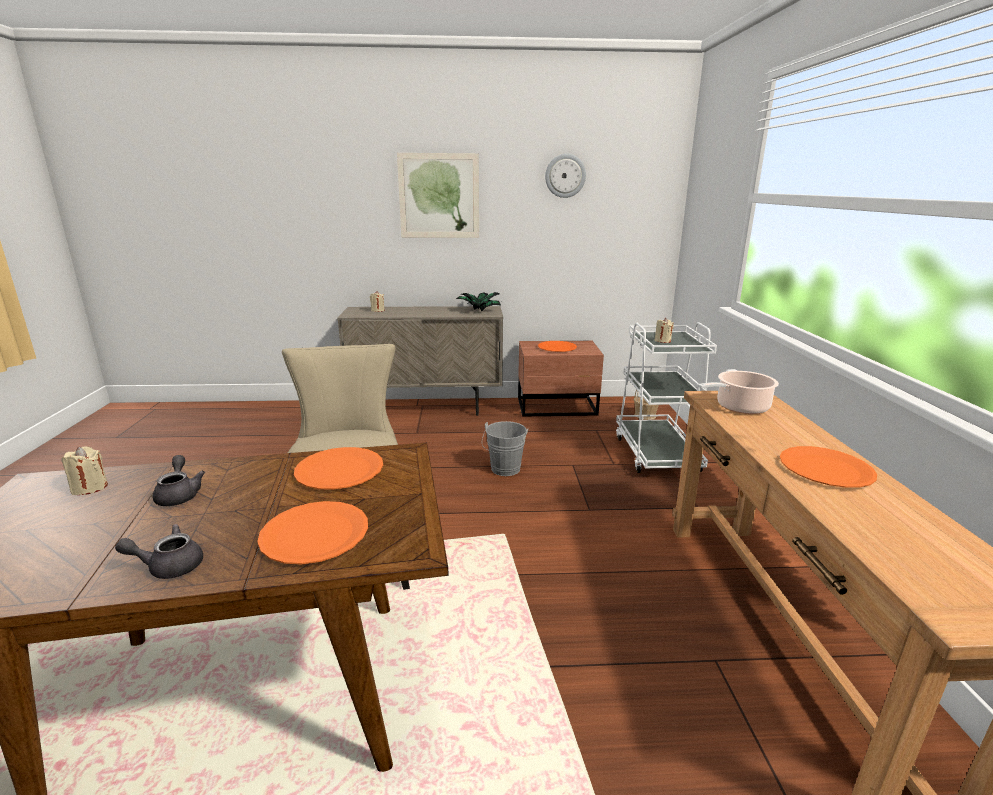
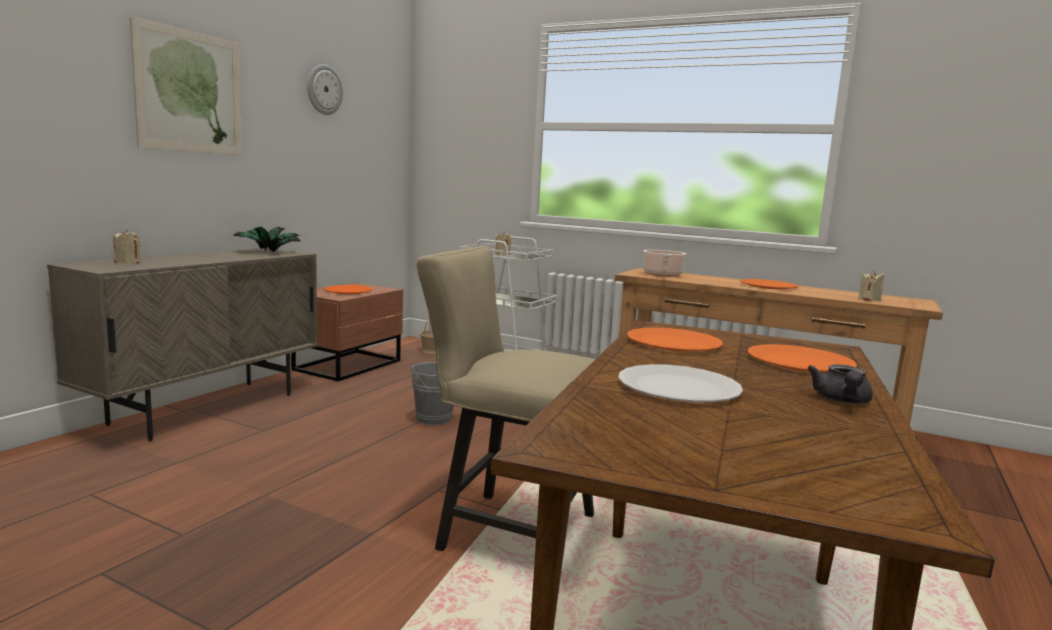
camera: 60 degrees left, 10 degrees down
beige candle [62,447,108,495] -> beige candle moved to [858,270,884,301]
grey teapot [153,455,205,506] -> white plate [618,364,743,402]

